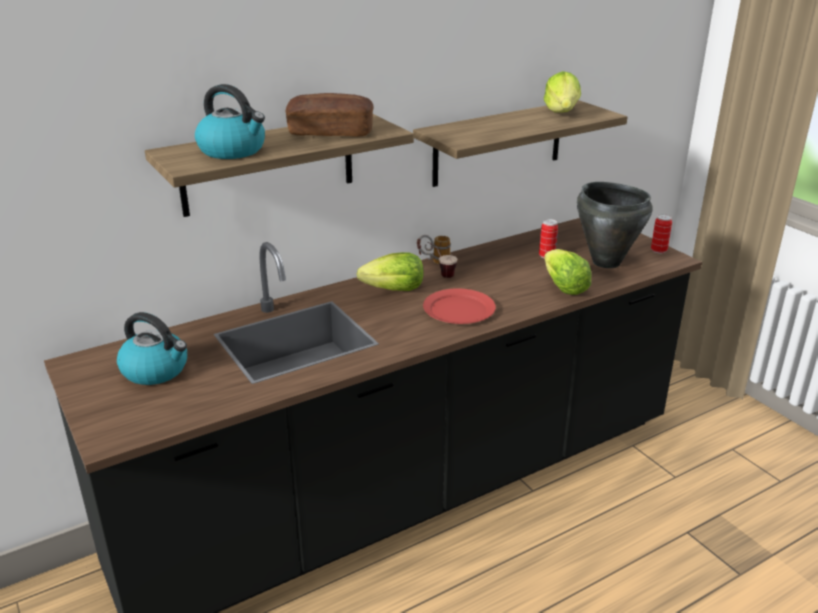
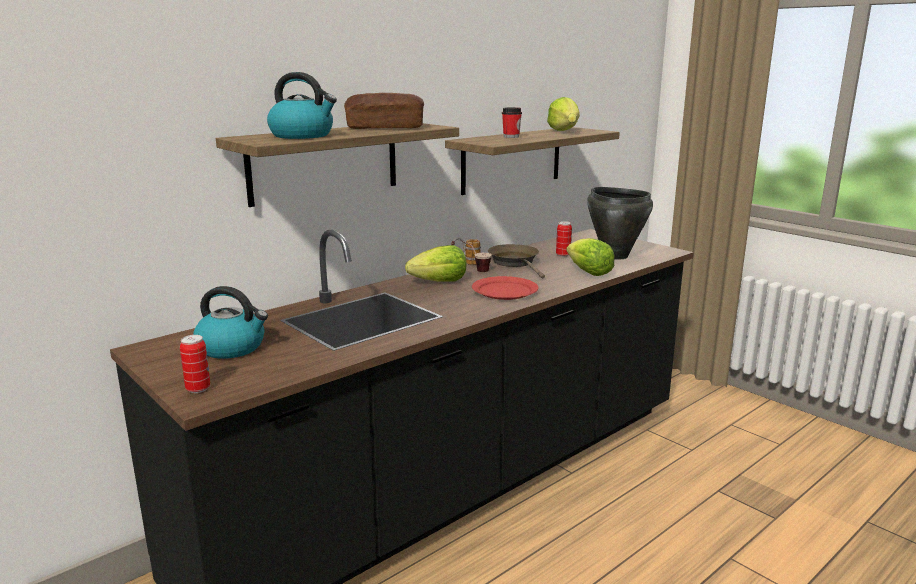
camera: 10 degrees left, 10 degrees down
can [651,214,672,254] -> can moved to [180,335,210,393]
none -> brown frying pan [488,244,545,279]
none -> cup [502,107,522,138]

